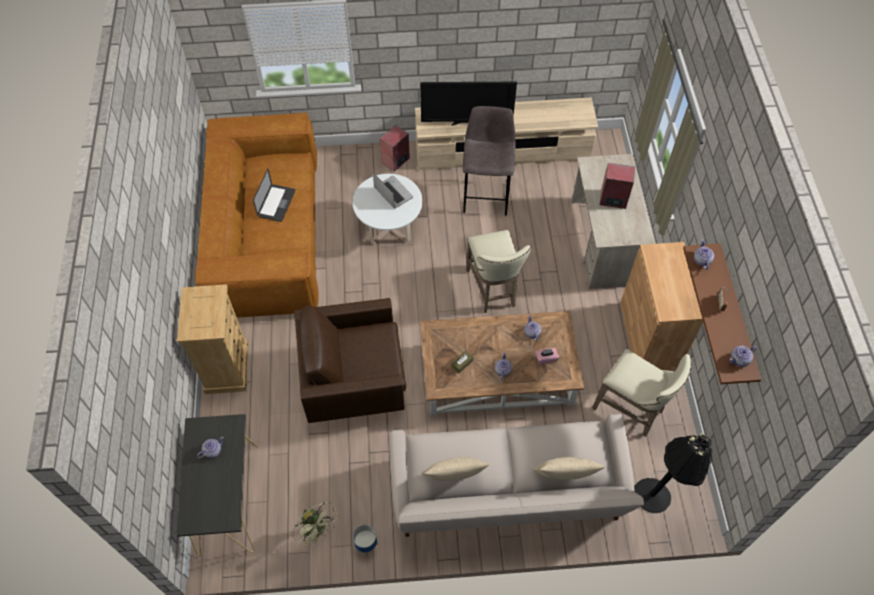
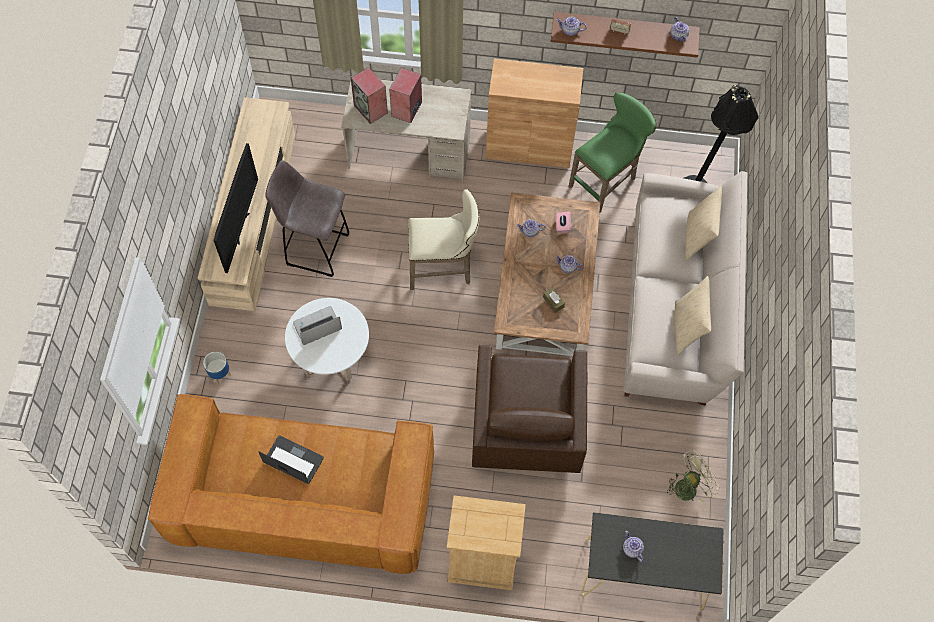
camera: 80 degrees left, 5 degrees up
planter [353,525,378,556] -> planter moved to [203,352,231,385]
speaker [379,125,410,172] -> speaker moved to [351,67,388,124]
beige stool [592,349,691,437] -> green stool [568,92,657,212]

